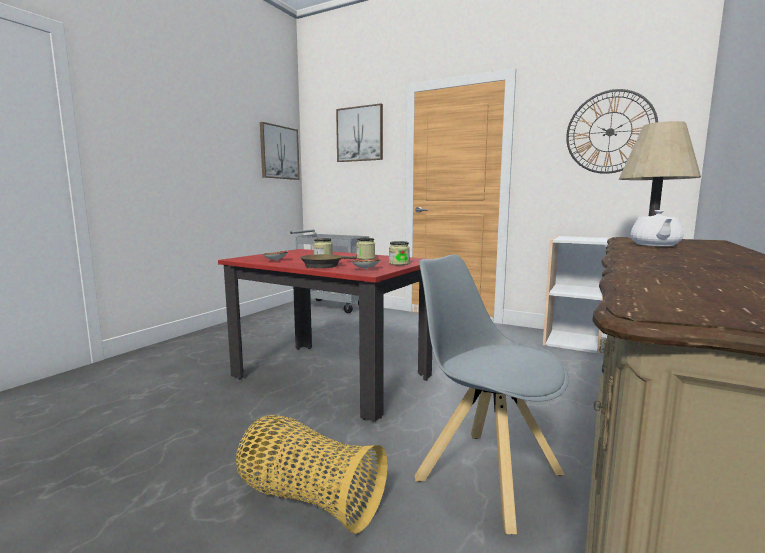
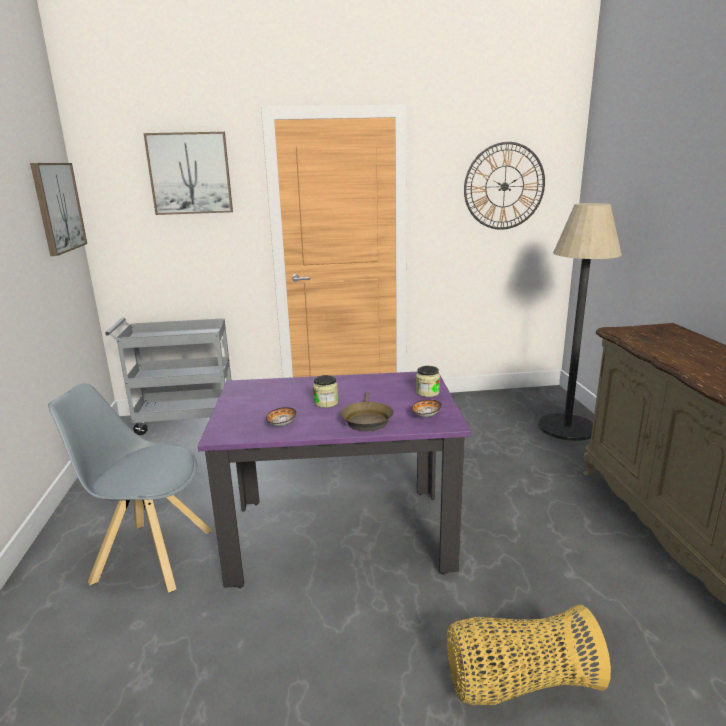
camera: 35 degrees left, 10 degrees up
red dining table [218,249,432,422] -> purple dining table [198,372,471,588]
jar [356,238,375,259] -> none
grey chair [414,255,569,534] -> grey chair moved to [48,383,213,593]
bookcase [543,236,610,354] -> none
white teapot [630,210,683,246] -> none

